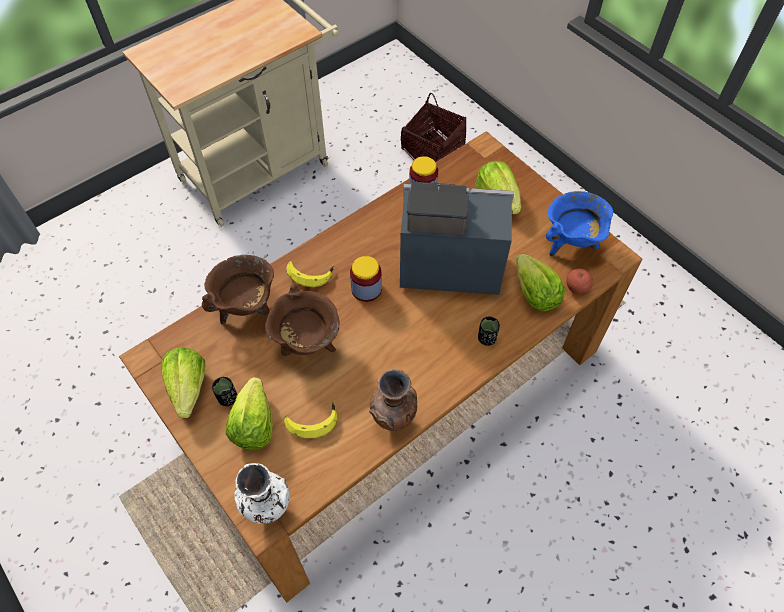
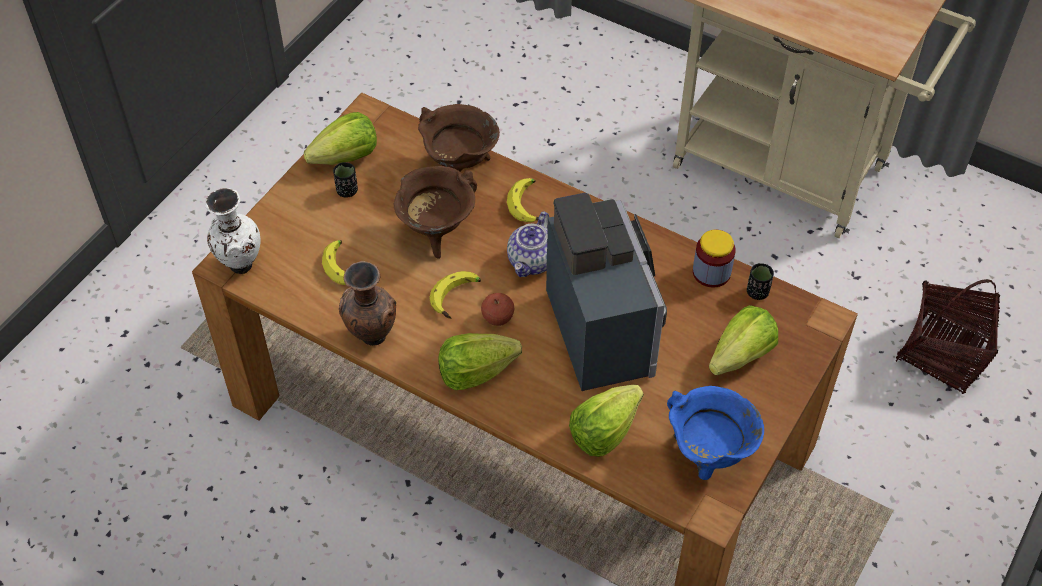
camera: 70 degrees right, 5 degrees down
lettuce [226,377,273,450] -> lettuce moved to [438,333,522,390]
jar [350,256,382,302] -> teapot [507,211,549,277]
black cup [478,317,500,346] -> black cup moved to [747,263,774,300]
apple [566,269,593,294] -> apple moved to [481,293,514,326]
none -> banana [429,271,481,319]

